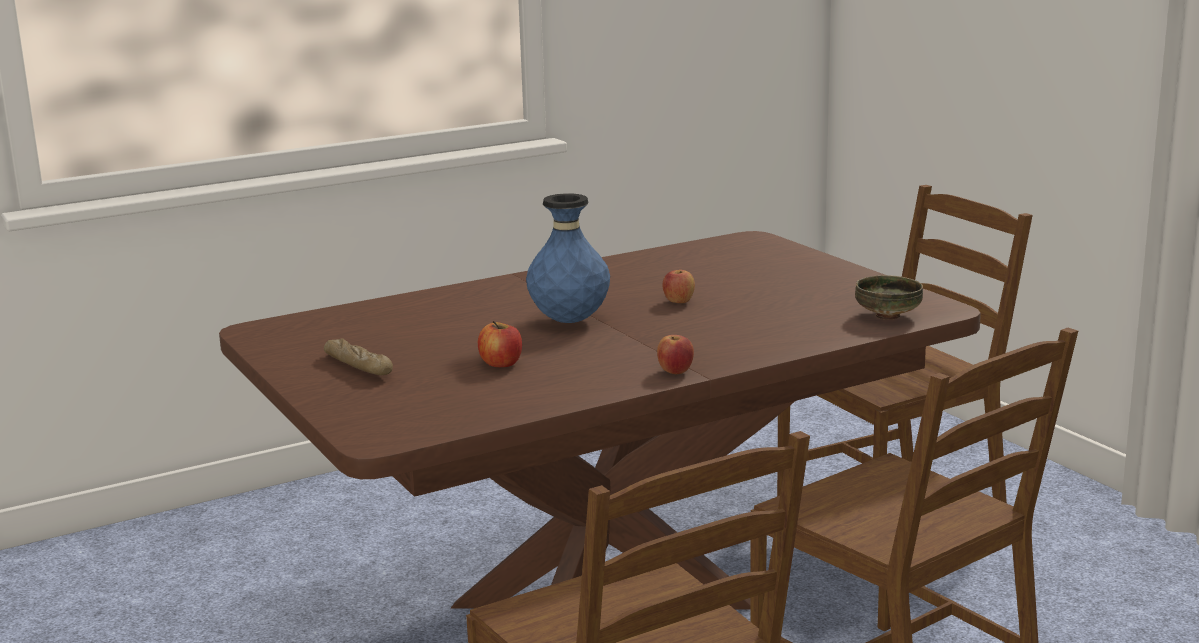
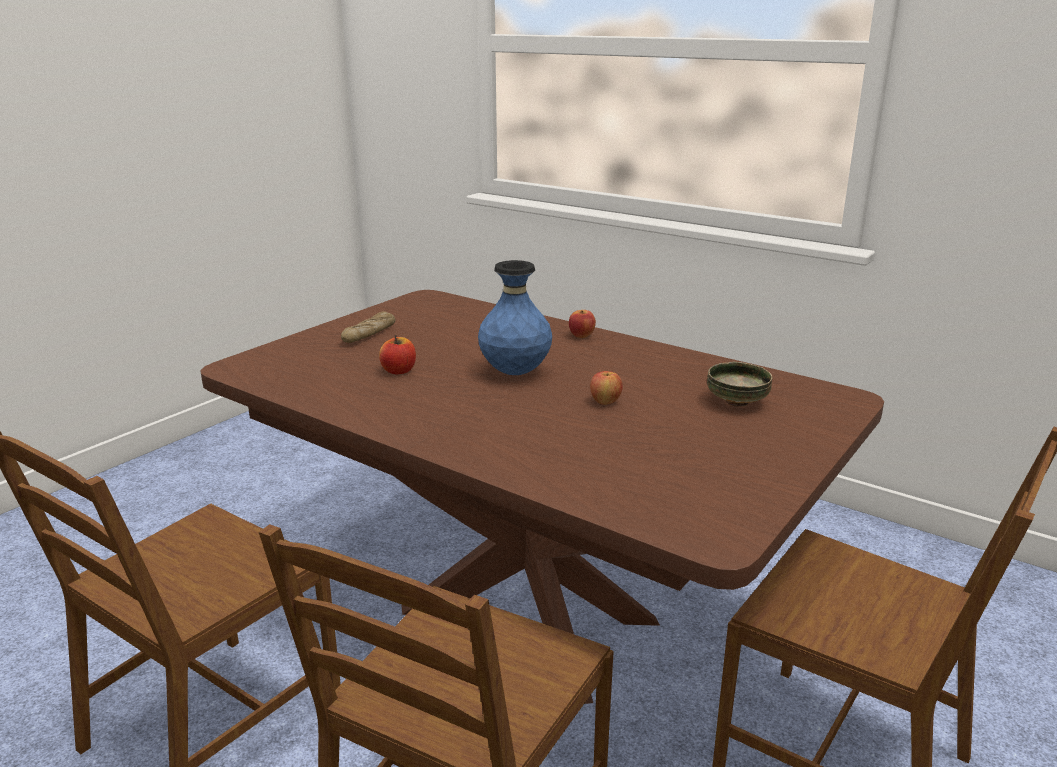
camera: 65 degrees right, 5 degrees up
apple [657,335,694,374] -> apple moved to [569,310,596,338]
bowl [855,275,923,320] -> bowl moved to [707,362,773,407]

